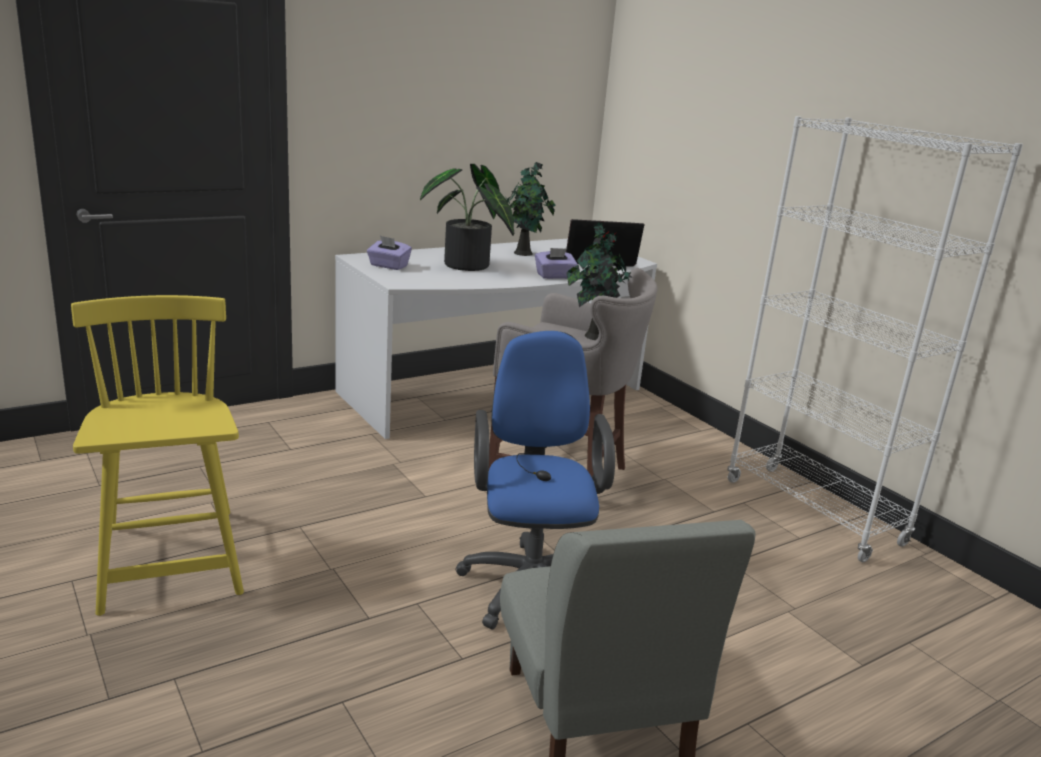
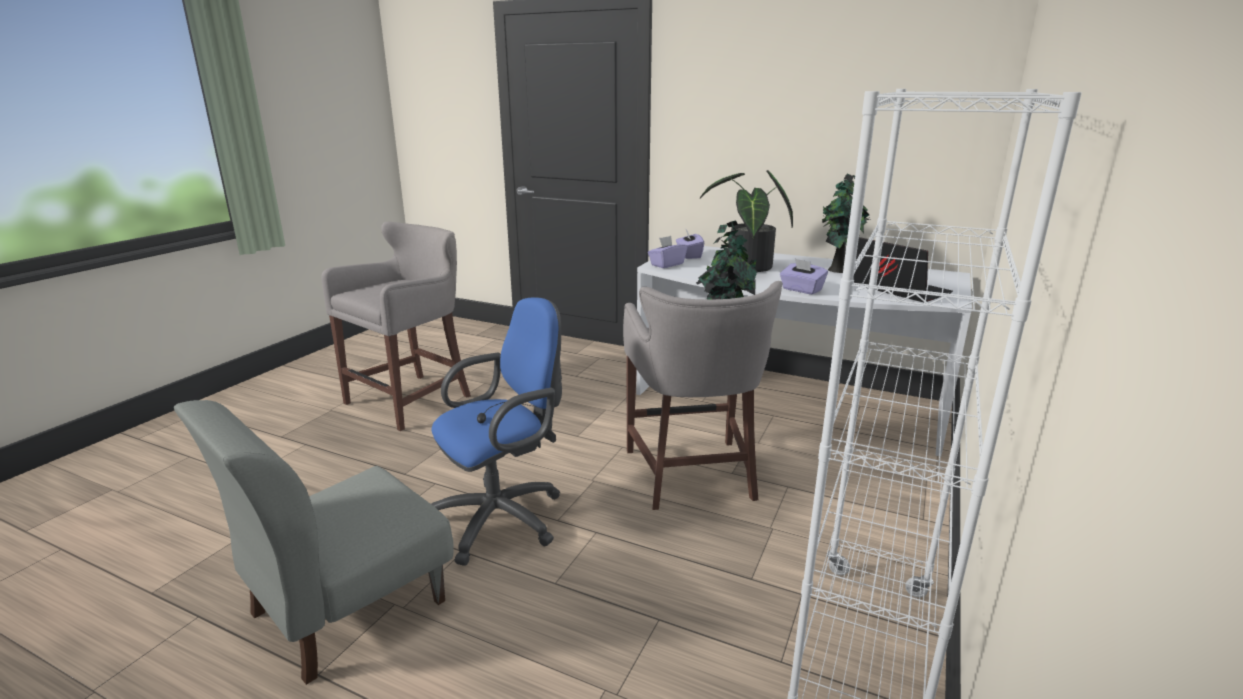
camera: 60 degrees right, 0 degrees up
yellow chair [71,295,244,616] -> grey stool [321,222,471,431]
none -> purple tissue box [648,236,687,268]

